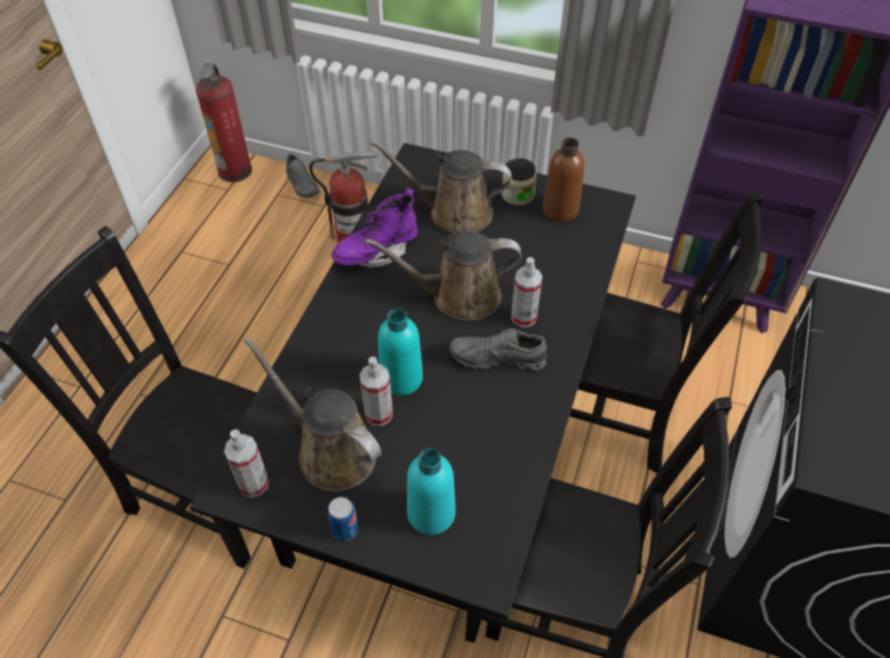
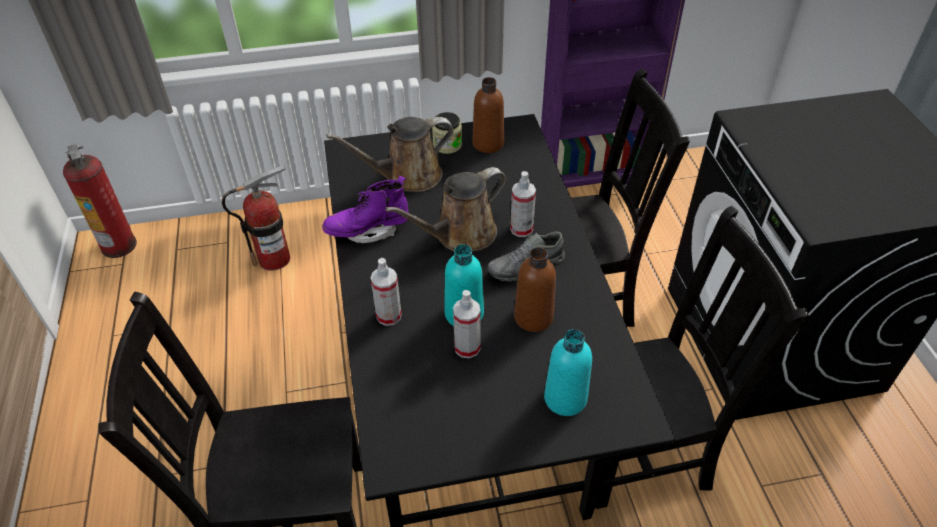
camera: 30 degrees left, 5 degrees down
spray bottle [224,429,269,498] -> spray bottle moved to [371,258,402,326]
brown watering can [244,337,381,491] -> none
grey shoe [286,153,320,198] -> none
can [328,497,358,541] -> none
purple boot [331,188,418,268] -> purple boot turned 45 degrees clockwise [322,176,409,243]
none -> brown bottle [514,248,556,332]

